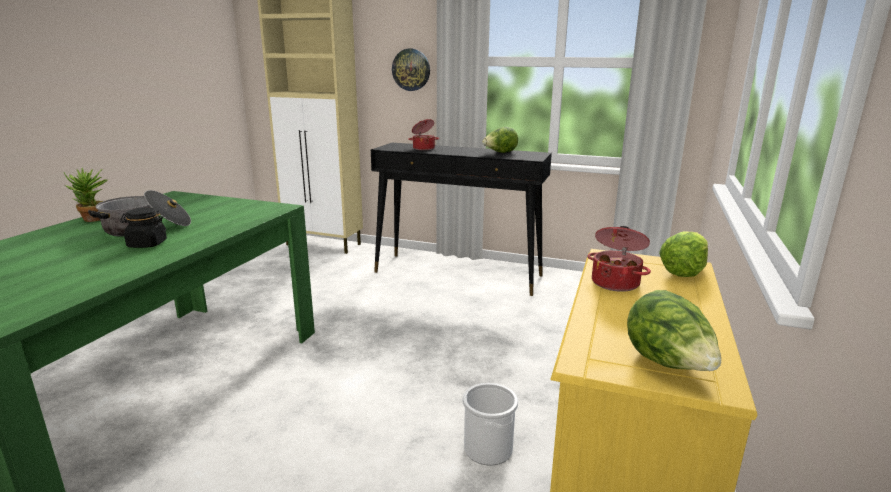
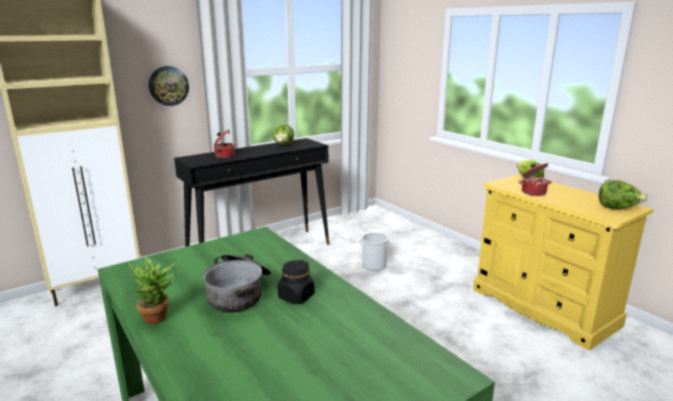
camera: 55 degrees left, 0 degrees up
bucket [463,383,518,465] -> bucket moved to [359,233,391,271]

